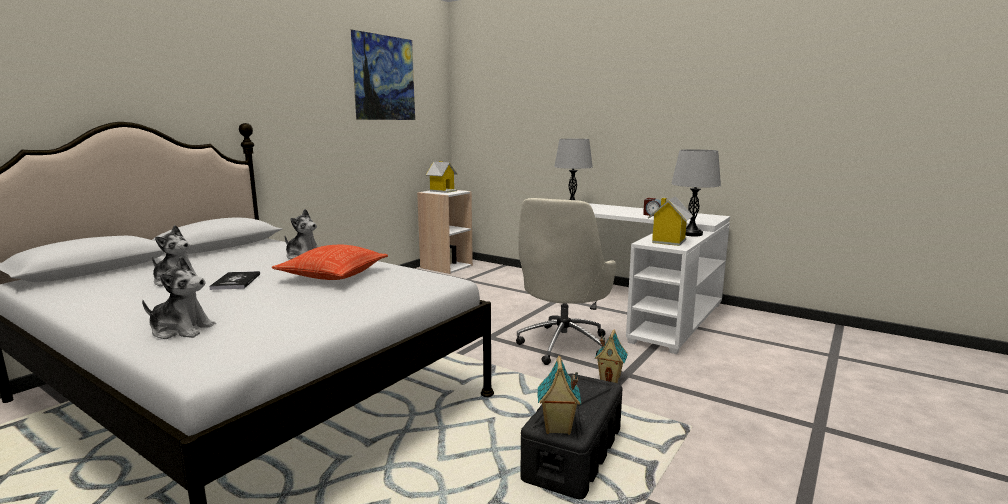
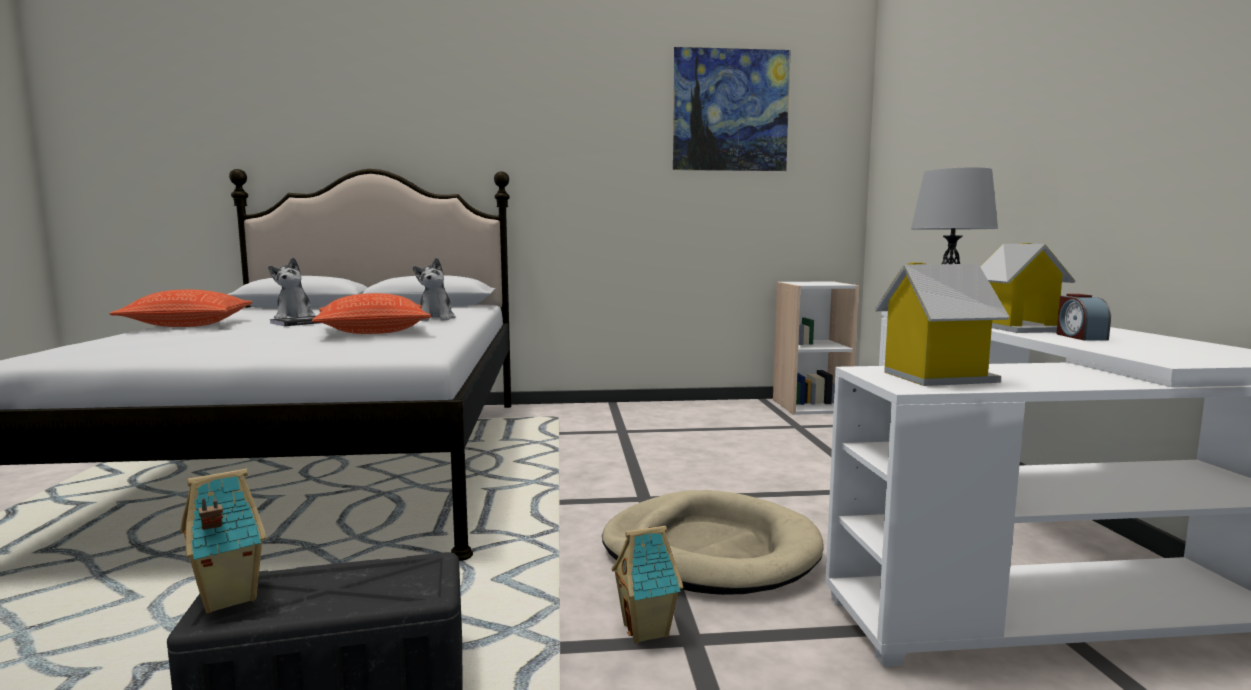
camera: 50 degrees right, 5 degrees down
plush toy [142,257,216,339] -> none
toy house [426,161,457,193] -> toy house moved to [980,243,1076,333]
beige office chair [516,198,616,365] -> beige dog bed [602,490,824,595]
grey table lamp [671,149,721,236] -> none
none -> orange pillow [109,290,252,327]

